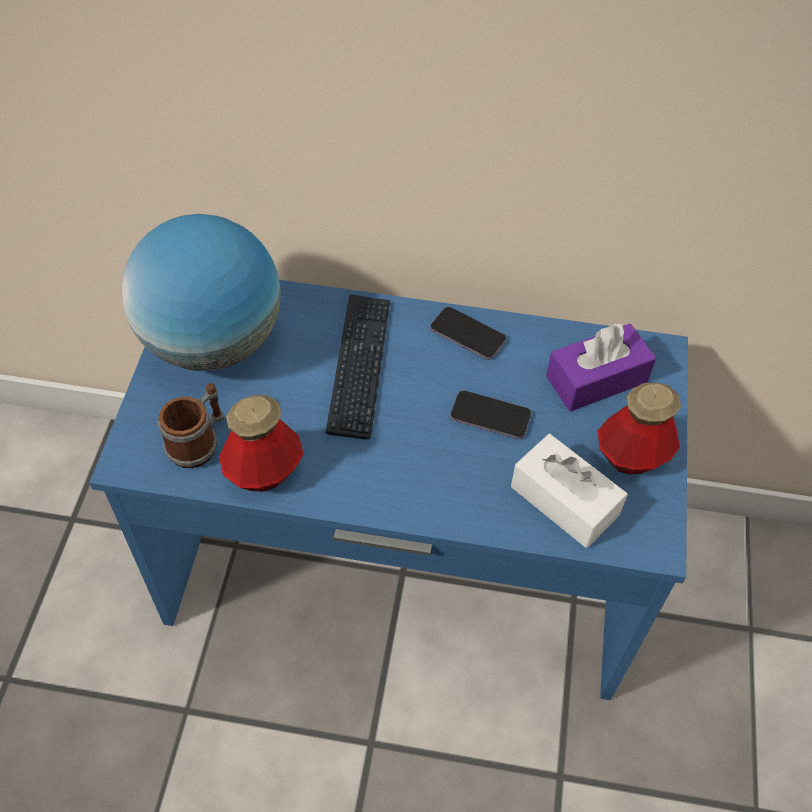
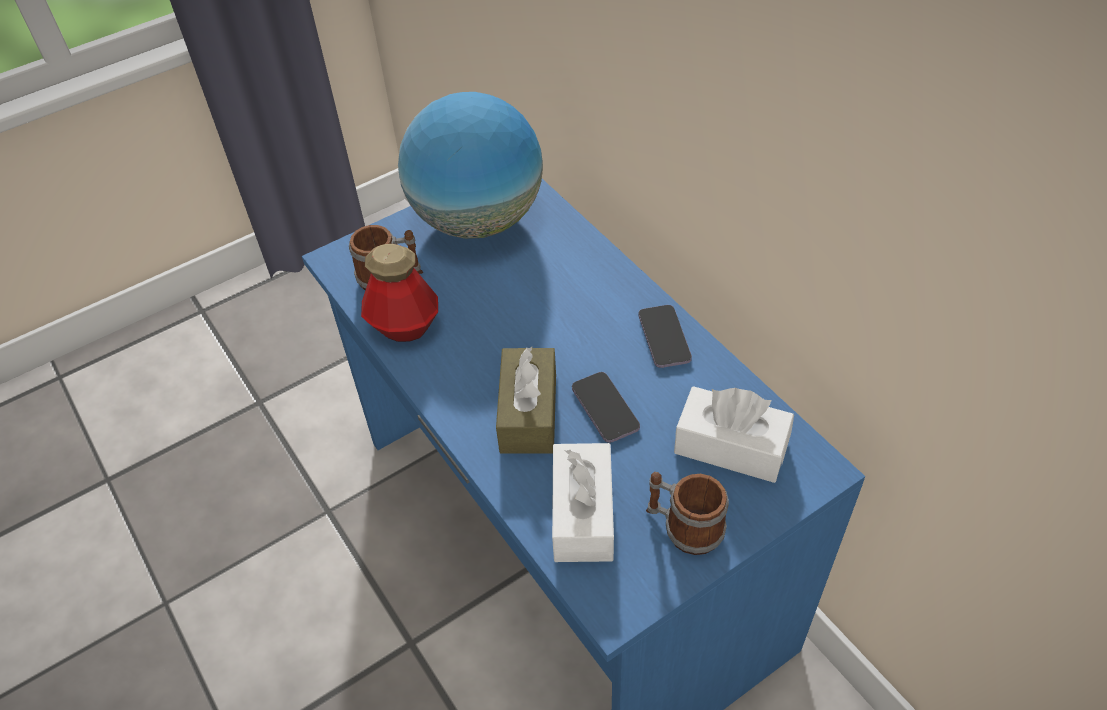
camera: 50 degrees right, 5 degrees down
keyboard [326,294,390,440] -> none
purple tissue box [546,323,656,412] -> white tissue box [674,386,794,483]
bottle [598,383,681,474] -> mug [646,472,729,555]
none -> brown tissue box [496,347,556,454]

